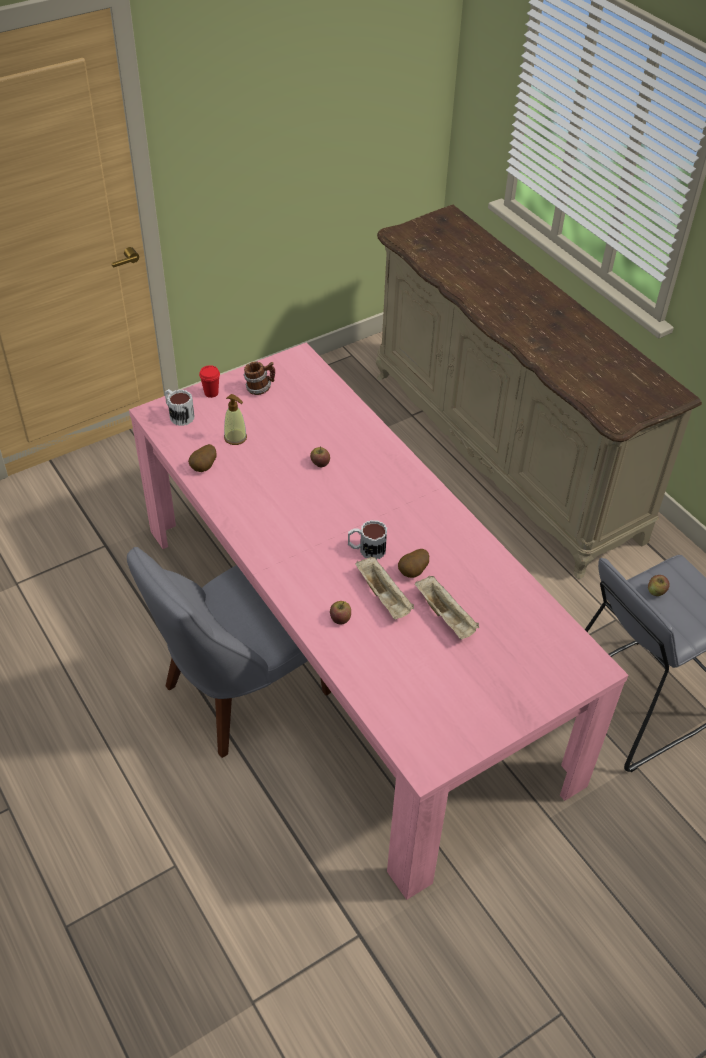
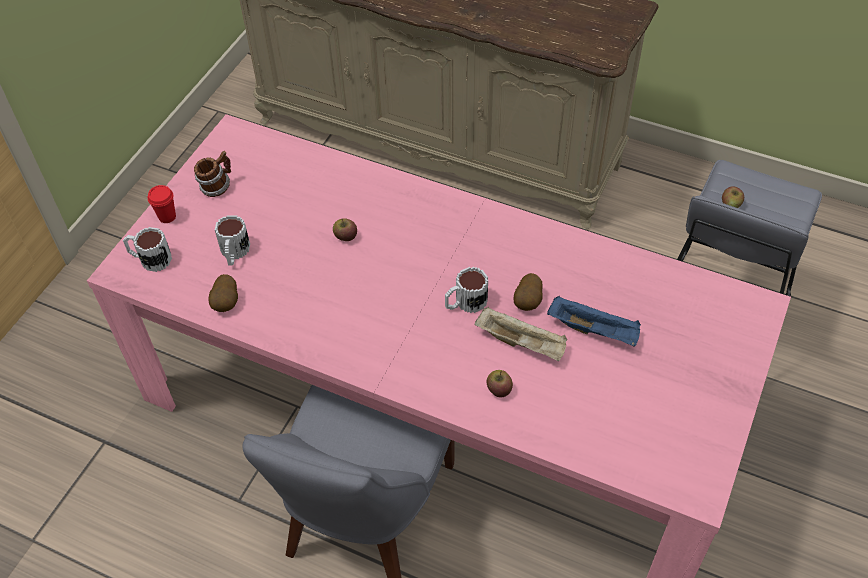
camera: 30 degrees left, 5 degrees up
soap dispenser [224,394,247,445] -> mug [215,215,250,266]
beige tray [415,576,479,639] -> blue tray [547,296,641,346]

